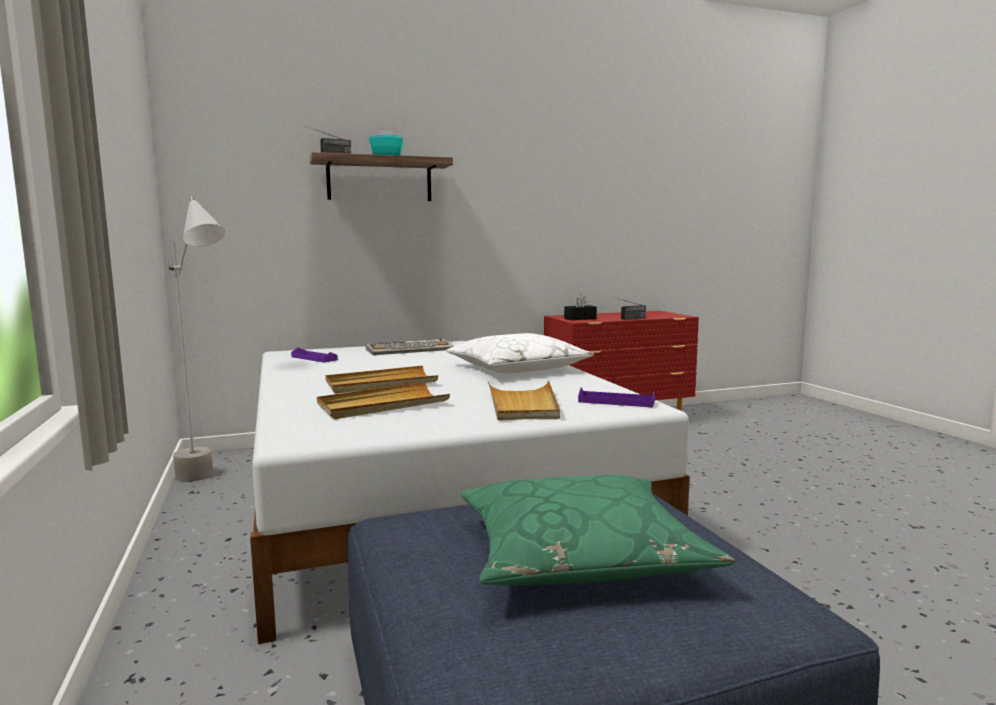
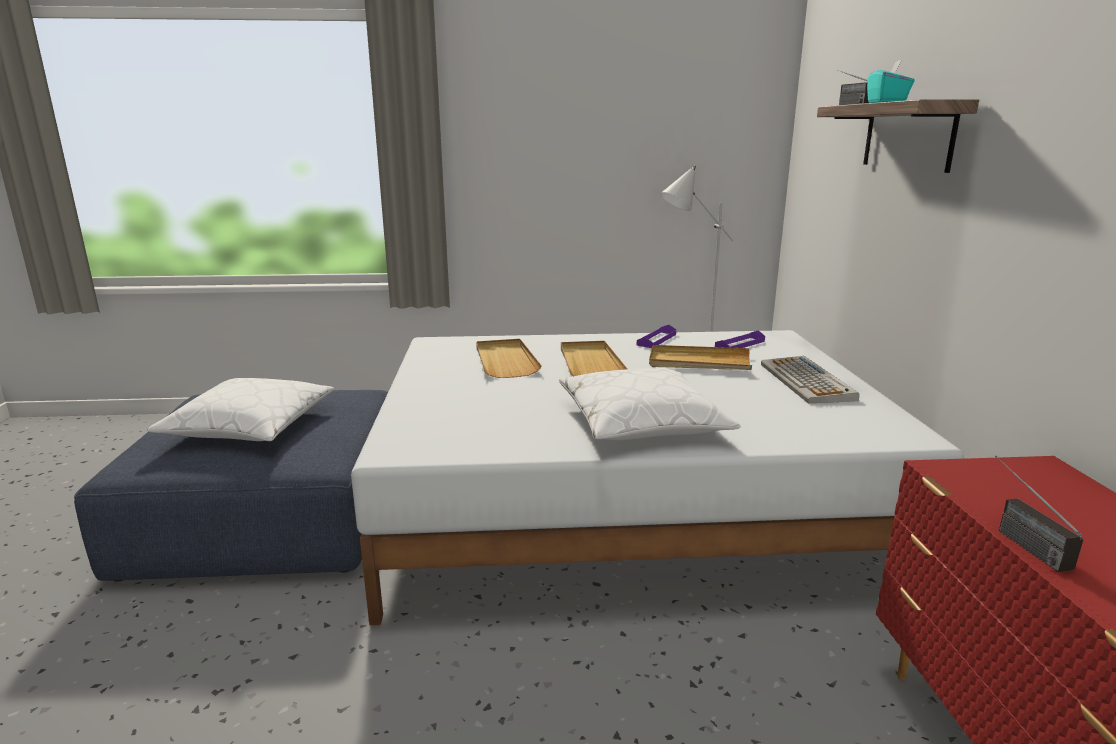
camera: 105 degrees right, 10 degrees up
green pillow [461,475,735,585] -> white pillow [147,378,334,441]
beige tray [488,381,560,420] -> beige tray moved to [649,345,752,370]
black tissue box [564,294,597,320] -> none
purple tray [578,388,655,408] -> purple tray moved to [637,325,676,348]

